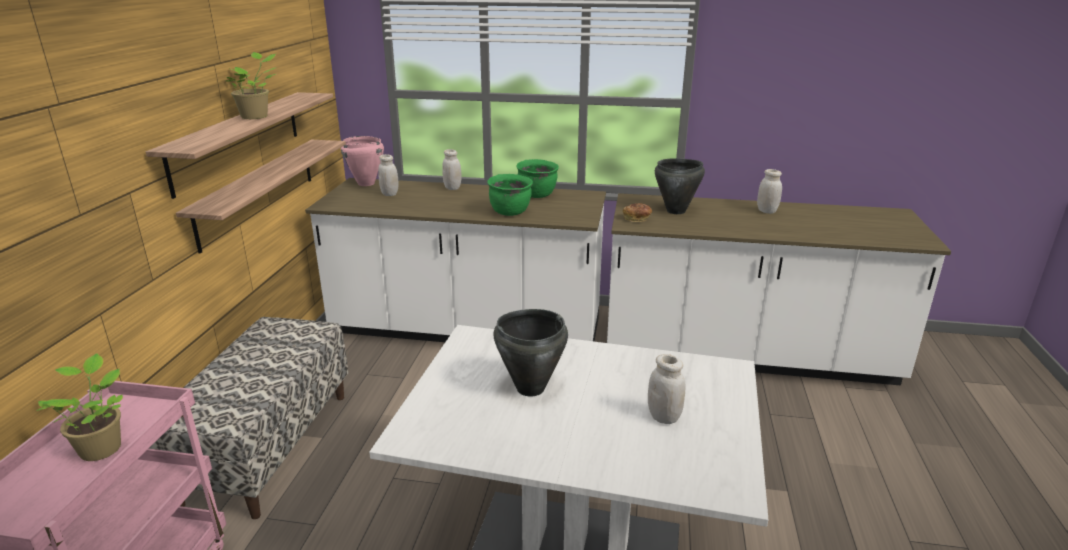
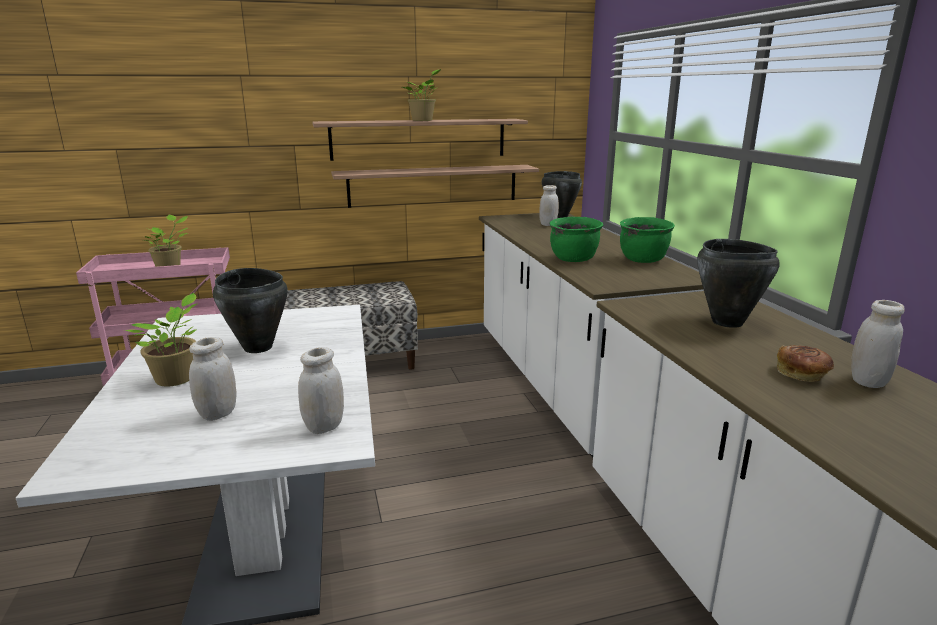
camera: 65 degrees right, 5 degrees down
pink cooking pot [341,136,384,186] -> black cooking pot [542,171,582,218]
white jar [442,149,461,190] -> white jar moved to [298,347,344,434]
bread [623,203,652,222] -> bread moved to [777,345,834,382]
none -> potted plant [124,293,198,386]

